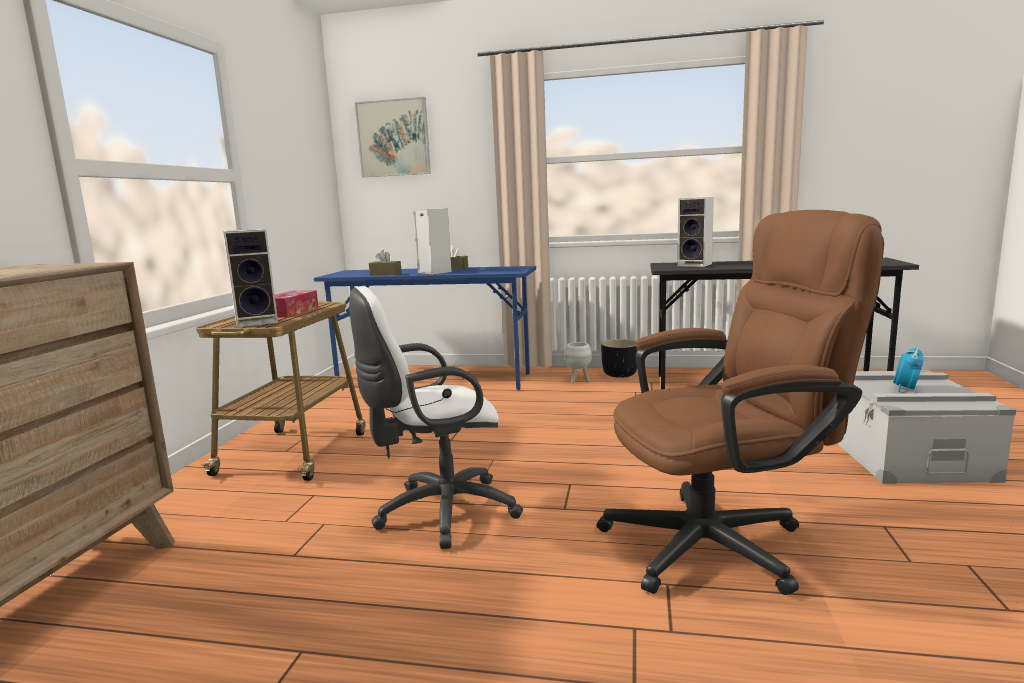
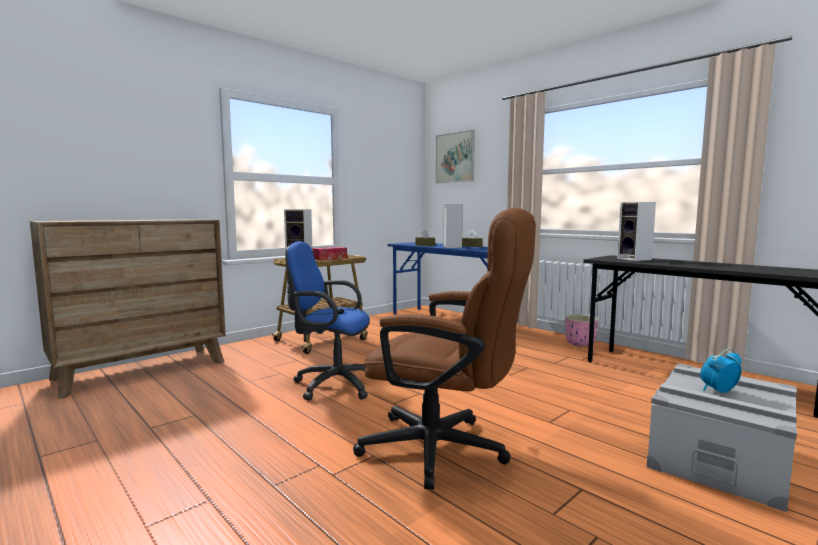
camera: 35 degrees right, 5 degrees down
white office chair [349,286,523,549] -> blue office chair [285,241,370,401]
white planter [564,342,592,383] -> none
black planter [601,339,637,378] -> pink planter [565,315,598,347]

